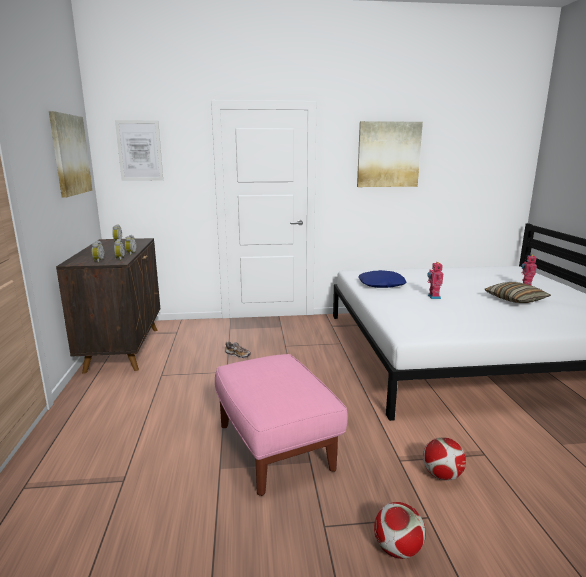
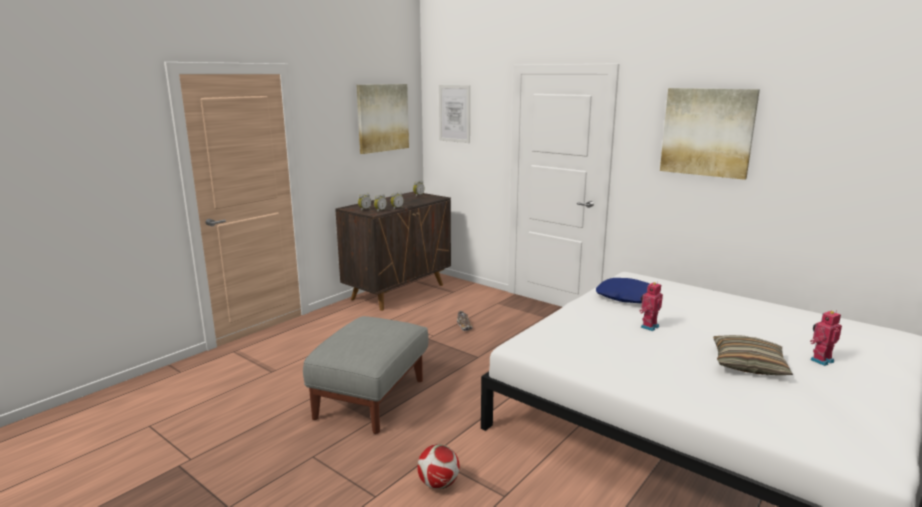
camera: 45 degrees right, 0 degrees up
pink ottoman [215,354,348,496] -> grey ottoman [303,316,429,434]
football [374,502,426,559] -> none

